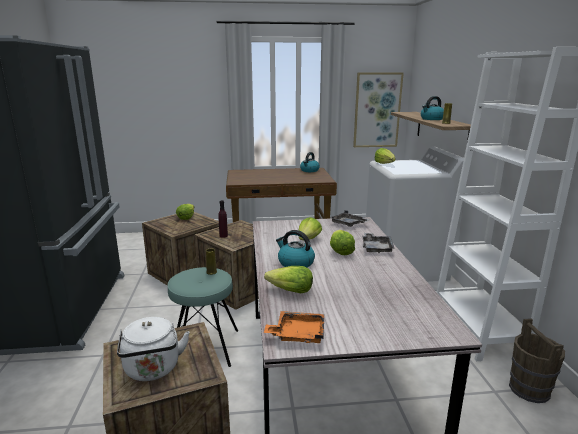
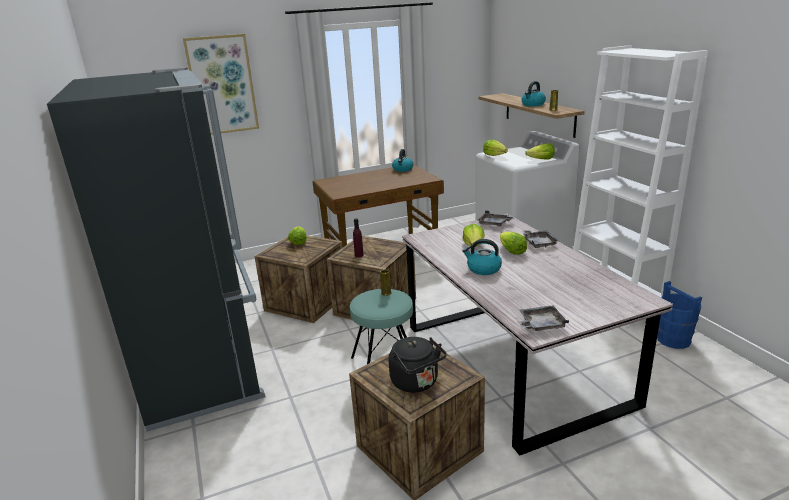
camera: 15 degrees left, 5 degrees up
white kettle [117,317,190,381] -> black kettle [389,337,446,392]
lettuce [264,266,313,293] -> lettuce moved to [525,143,555,160]
orange tray [264,311,324,343] -> grey tray [518,306,569,331]
picture [353,72,404,147] -> picture moved to [183,34,259,135]
brown bucket [509,318,565,403] -> blue bucket [657,281,702,349]

